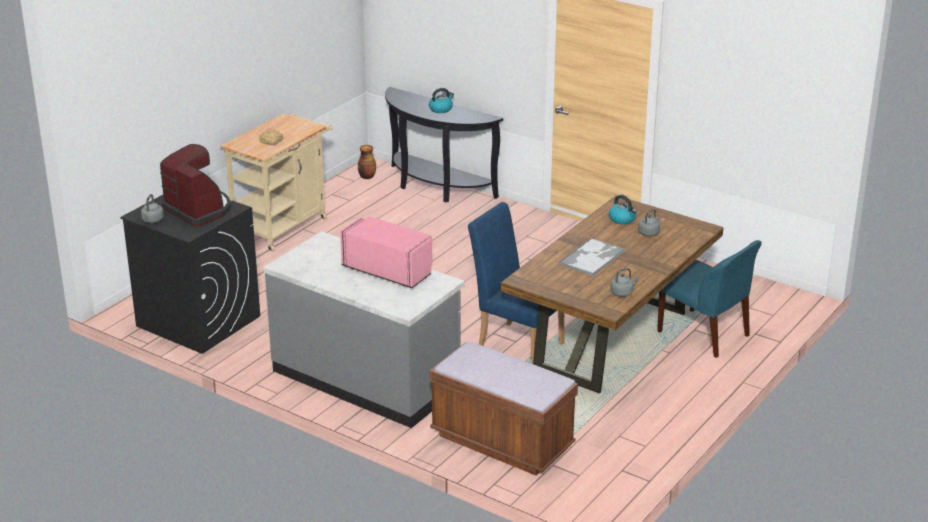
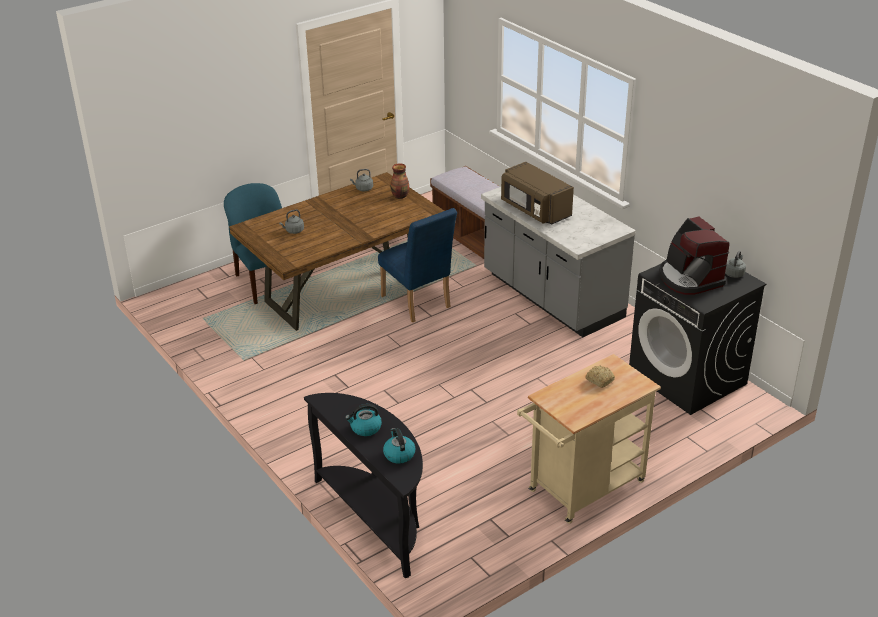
camera: 160 degrees left, 5 degrees up
pink microwave [340,217,432,288] -> brown microwave [501,162,574,225]
vase [358,145,376,179] -> vase moved to [390,163,409,199]
tray [558,237,625,276] -> none
kettle [609,195,637,224] -> kettle moved to [383,428,416,464]

